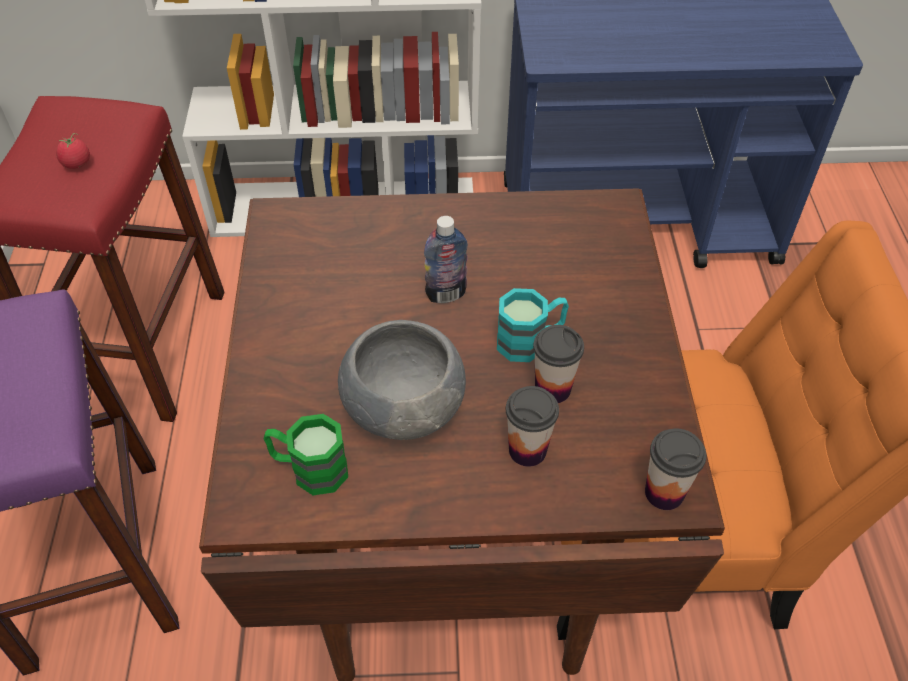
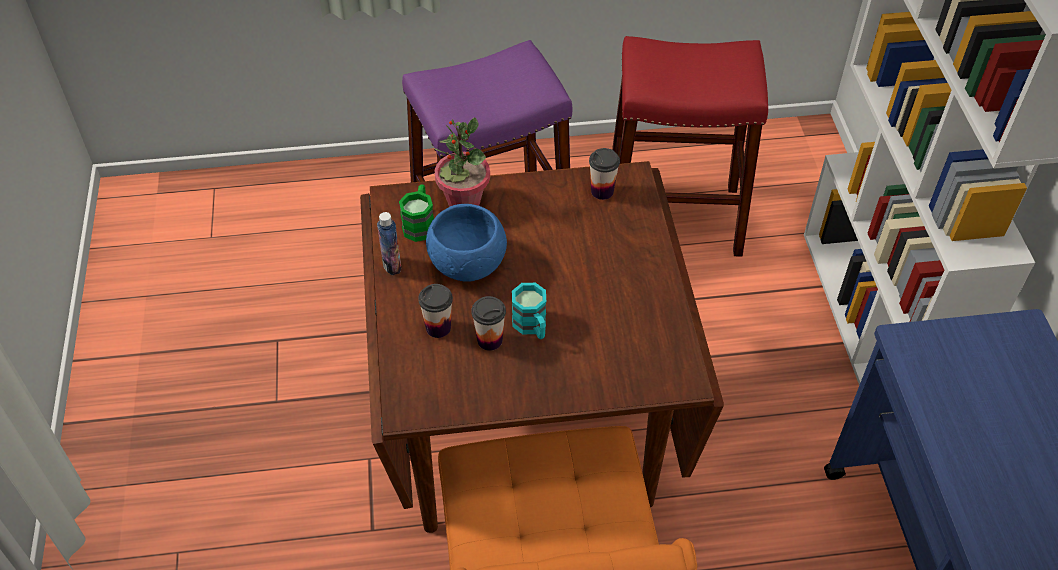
camera: 85 degrees right, 0 degrees up
tomato [56,133,90,169] -> none
grey bowl [338,320,466,440] -> blue bowl [426,204,507,282]
bottle [424,216,468,303] -> bottle moved to [377,212,401,275]
cup [645,428,706,510] -> cup moved to [589,148,620,200]
none -> potted plant [434,117,490,207]

